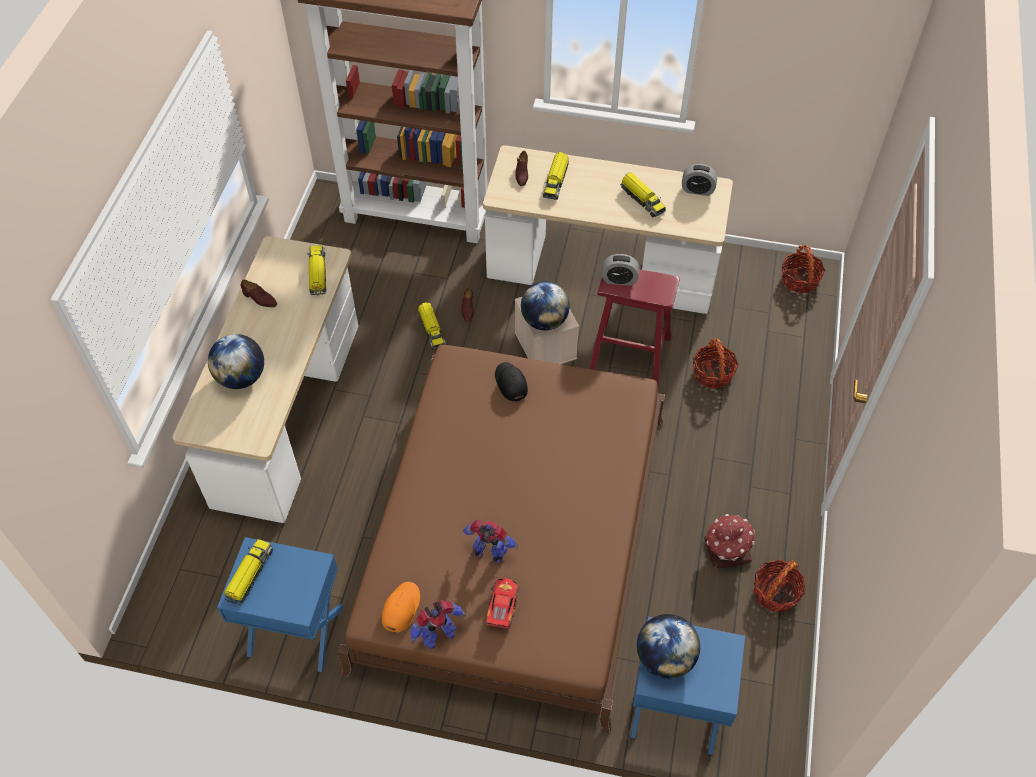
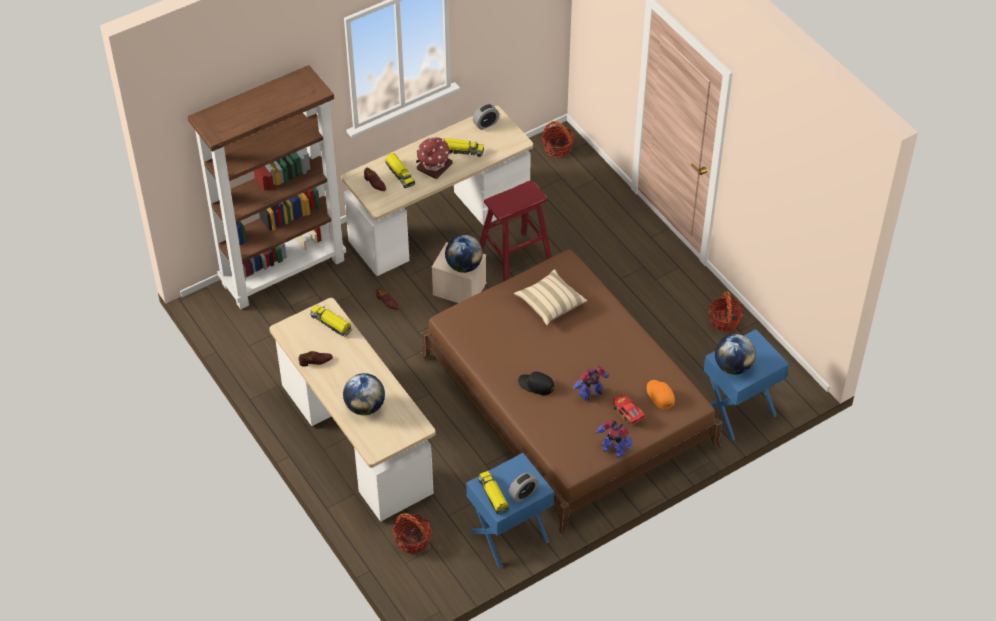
camera: 45 degrees left, 5 degrees down
orange cap [382,582,420,632] -> orange cap moved to [647,380,675,409]
toy robot [410,599,466,649] -> toy robot turned 105 degrees clockwise [595,420,633,458]
toy truck [418,302,446,350] -> none
black cap [495,362,528,401] -> black cap moved to [518,372,554,395]
alarm clock [602,254,639,286] -> alarm clock moved to [508,472,538,502]
basket [693,338,738,389] -> basket moved to [392,513,432,554]
toy house [704,514,755,569] -> toy house moved to [416,136,453,179]
none -> beige pillow [514,269,587,326]

